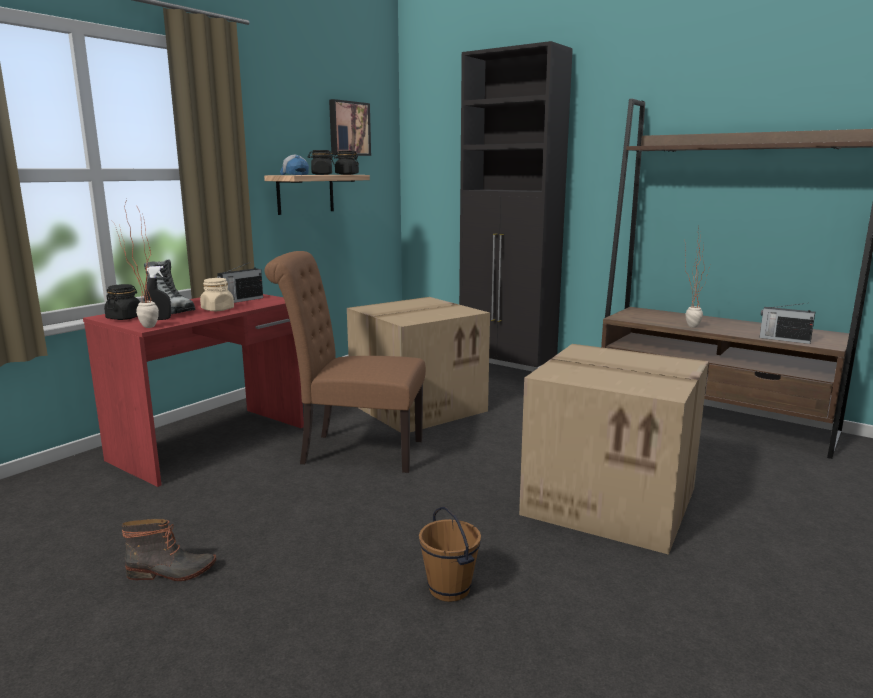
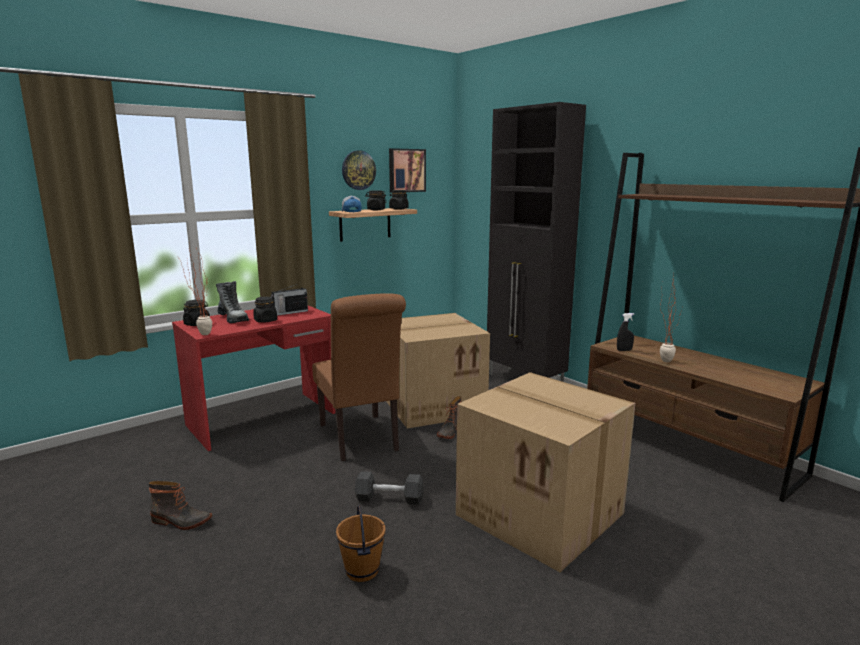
camera: 15 degrees right, 0 degrees up
black spray bottle [144,266,171,320] -> black spray bottle moved to [617,313,634,351]
beige jar [200,278,234,311] -> black jar [253,297,277,323]
brown chair [265,251,426,473] -> brown chair turned 135 degrees counterclockwise [312,293,406,461]
radio [760,303,815,344] -> none
none -> wall clock [342,150,376,190]
none -> black dumbbell [355,471,423,505]
none -> boot [437,396,461,439]

